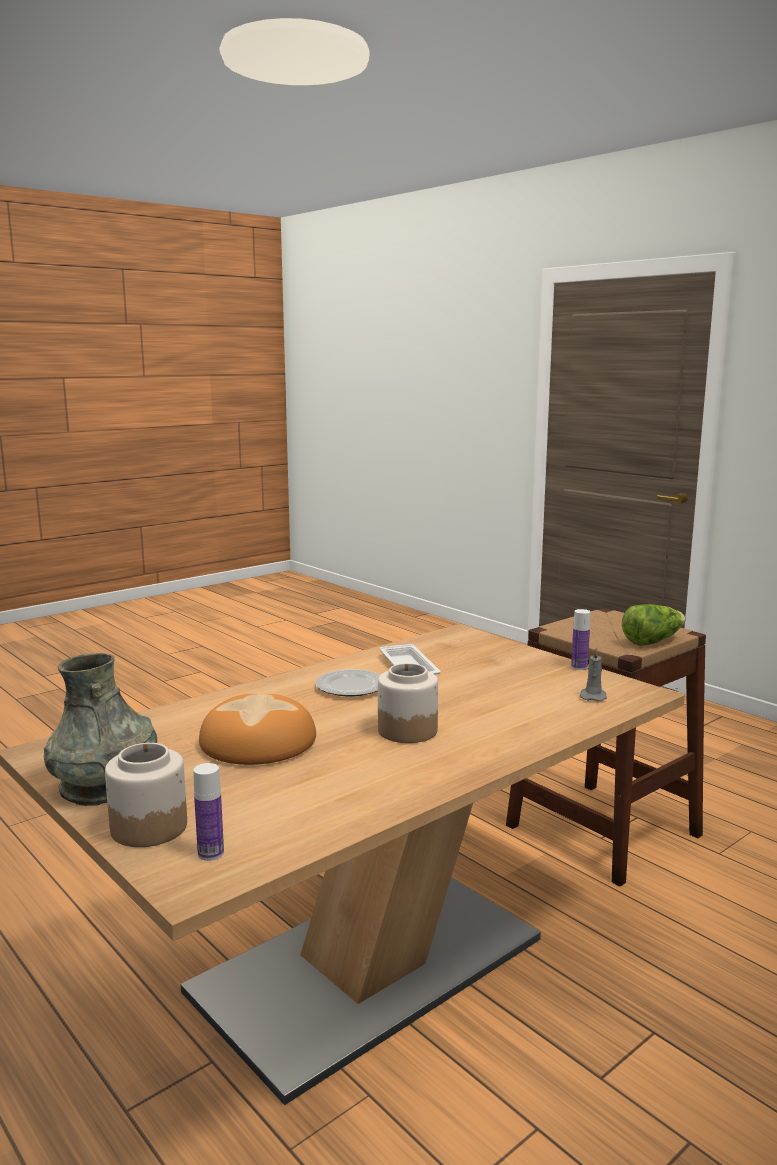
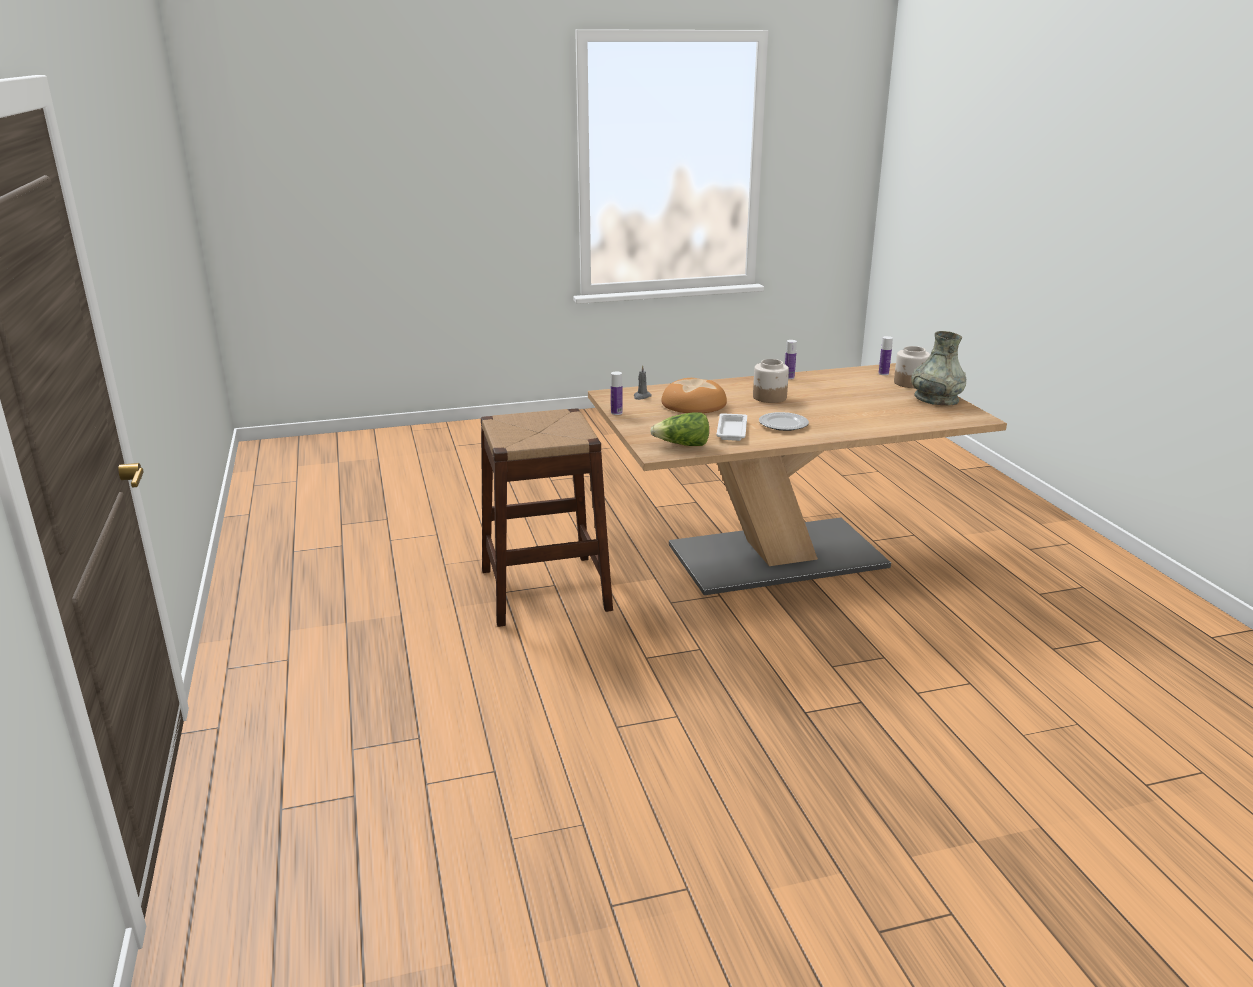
camera: 155 degrees left, 10 degrees up
bread [199,694,316,765] -> bread moved to [661,378,727,413]
lettuce [622,604,686,646] -> lettuce moved to [650,412,709,446]
none -> bottle [785,340,797,379]

